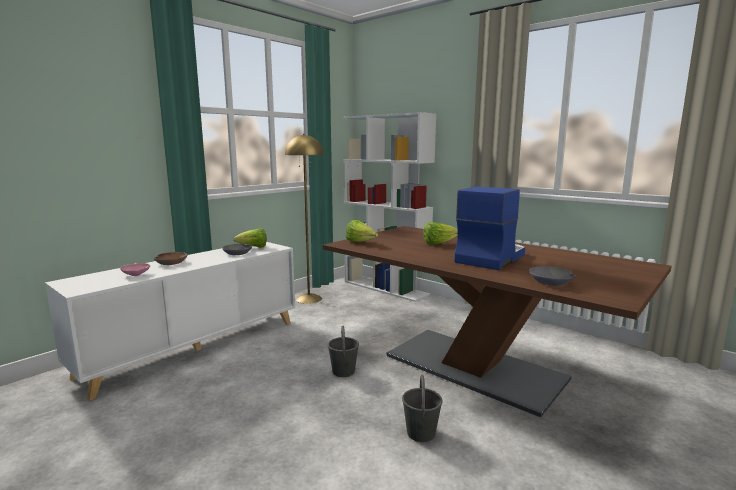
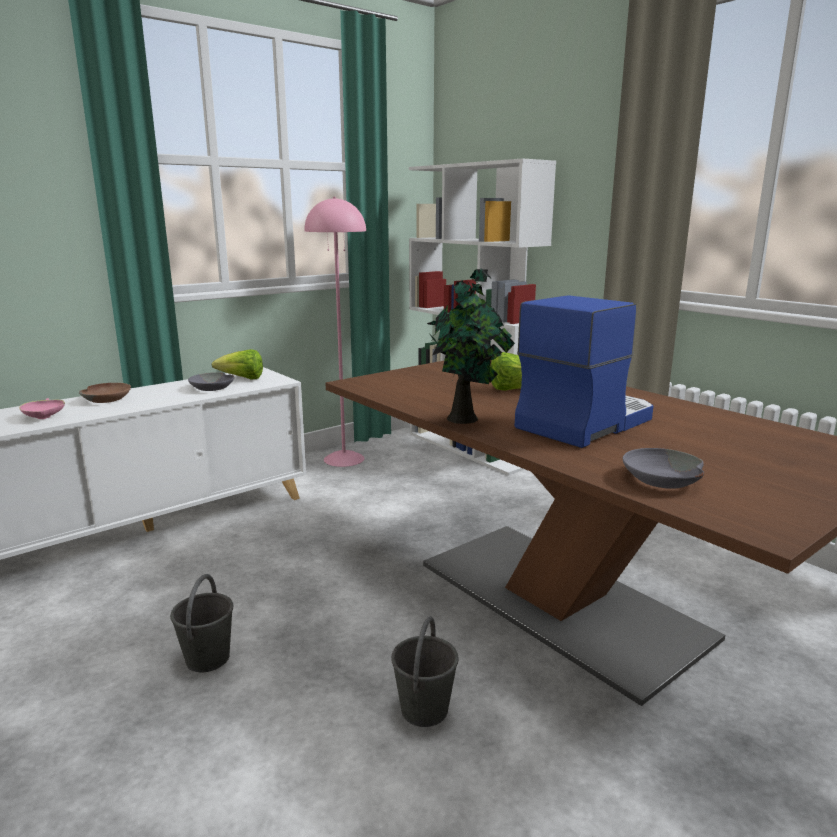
camera: 10 degrees right, 5 degrees up
yellow floor lamp [285,134,324,304] -> pink floor lamp [304,197,366,467]
grey bucket [328,326,359,377] -> grey bucket moved to [170,574,233,672]
lettuce [346,220,378,242] -> none
none -> potted plant [427,268,515,424]

